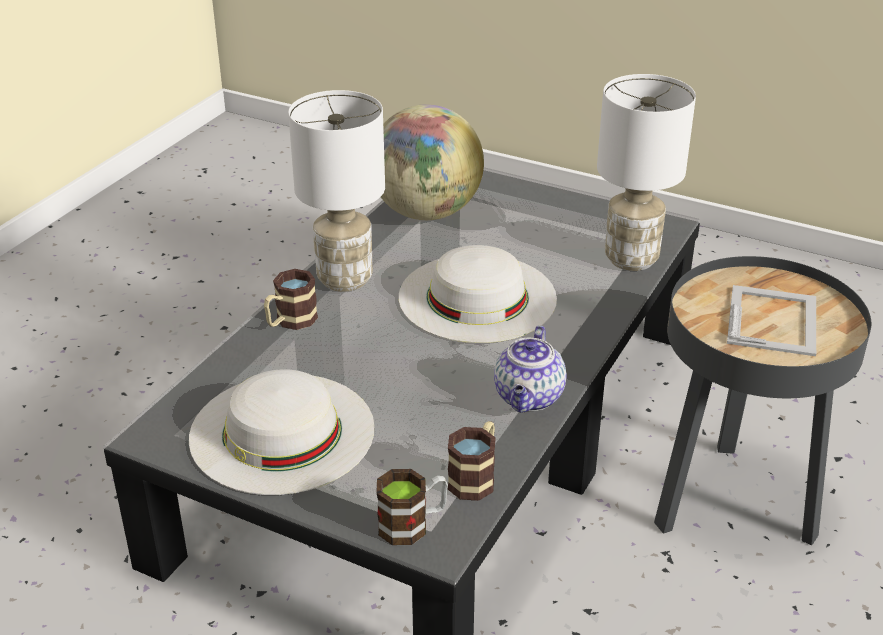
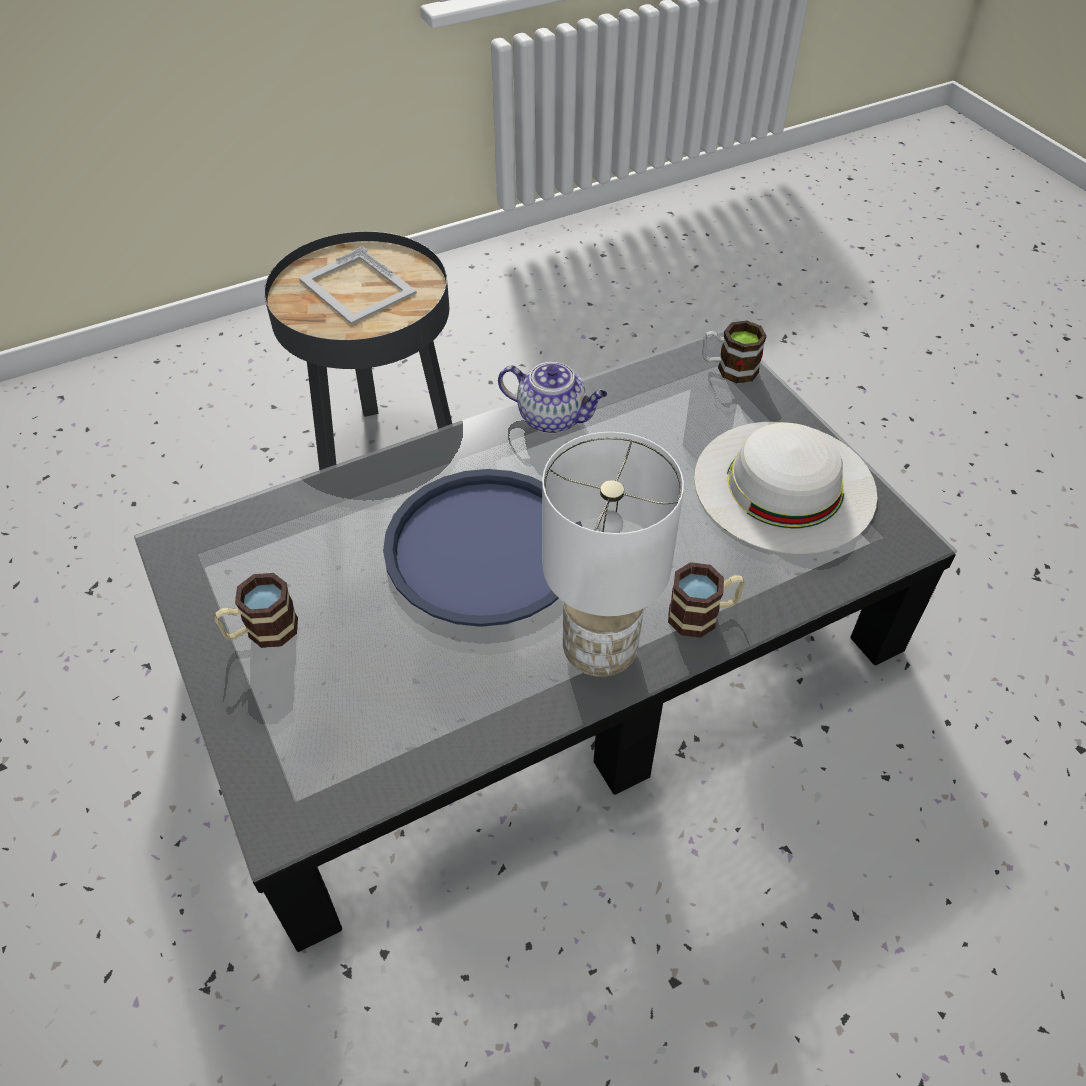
camera: 145 degrees left, 15 degrees up
globe [381,104,484,220] -> none
white hat [399,245,557,343] -> blue tray [383,469,583,627]
mug [448,421,496,501] -> mug moved to [215,573,298,648]
teapot [494,325,567,413] -> teapot turned 60 degrees clockwise [498,362,608,434]
white table lamp [597,74,696,271] -> none
picture frame [727,285,816,356] -> picture frame turned 90 degrees counterclockwise [299,246,417,325]

